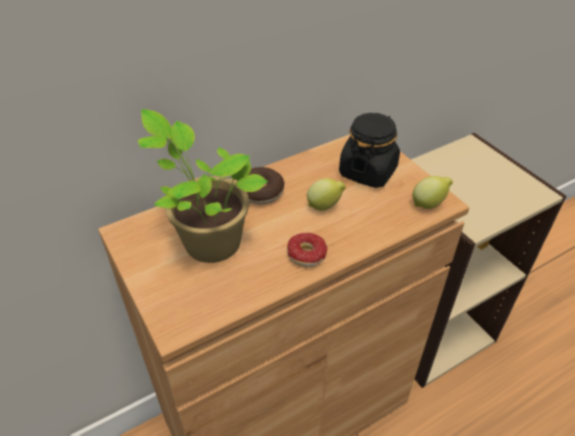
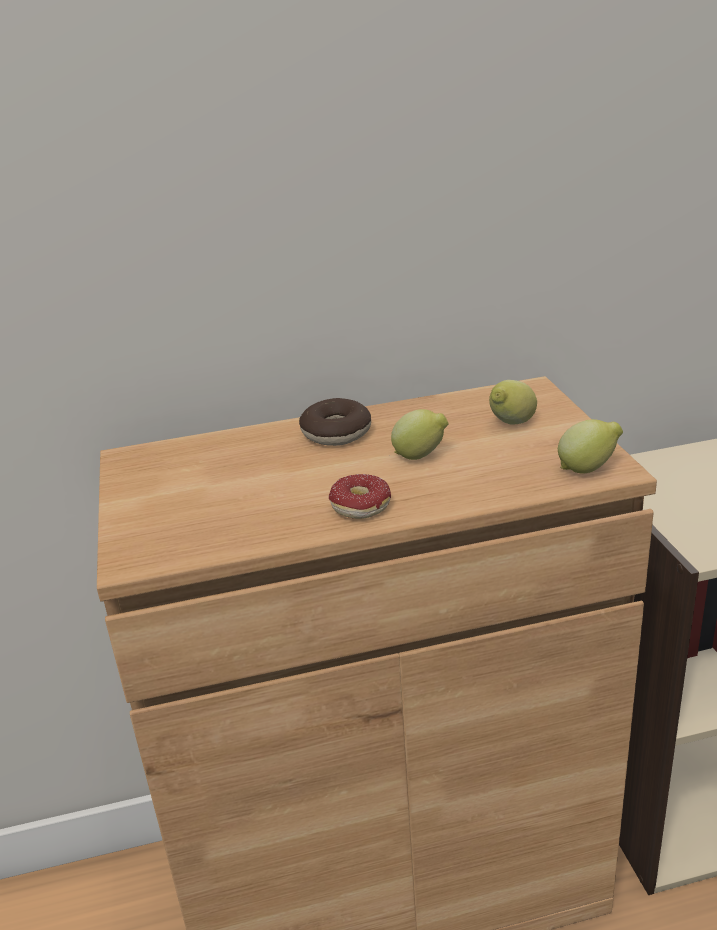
camera: 20 degrees right, 15 degrees down
potted plant [138,109,268,263] -> none
black jar [339,113,400,188] -> lemon [489,380,537,425]

